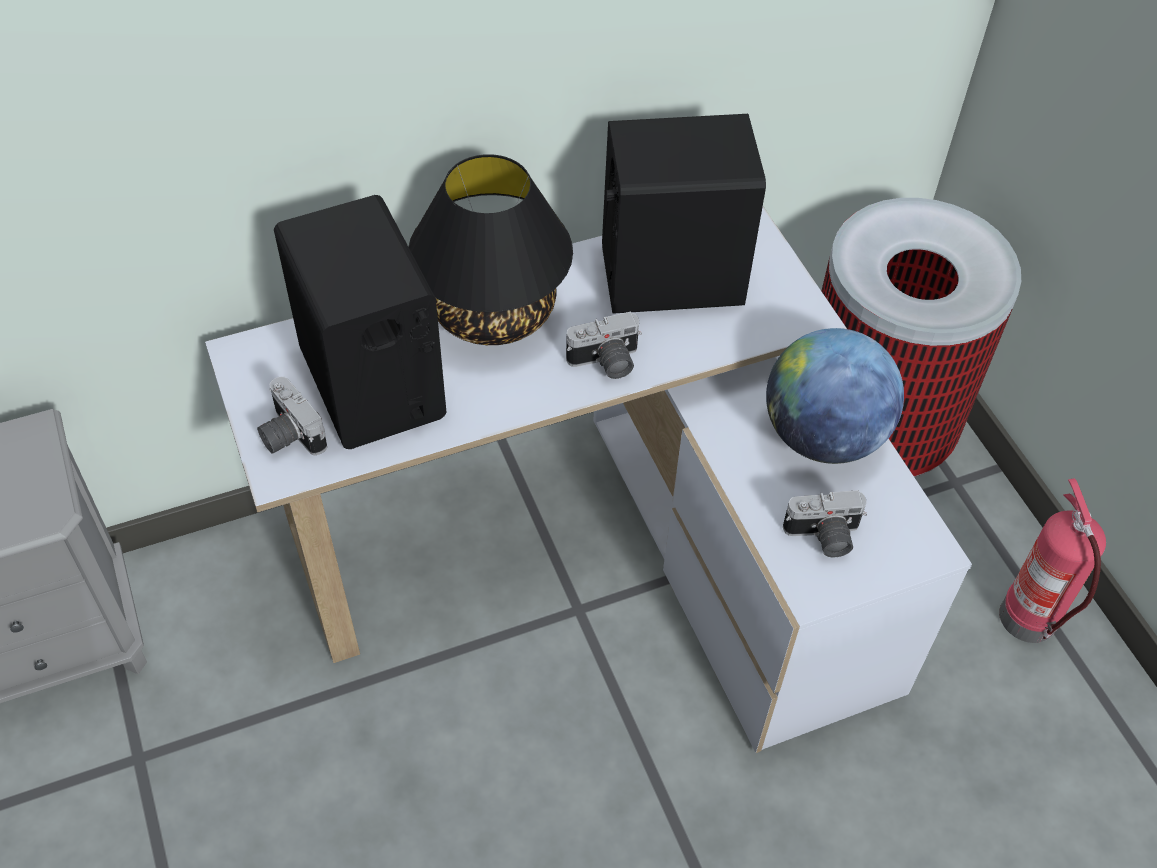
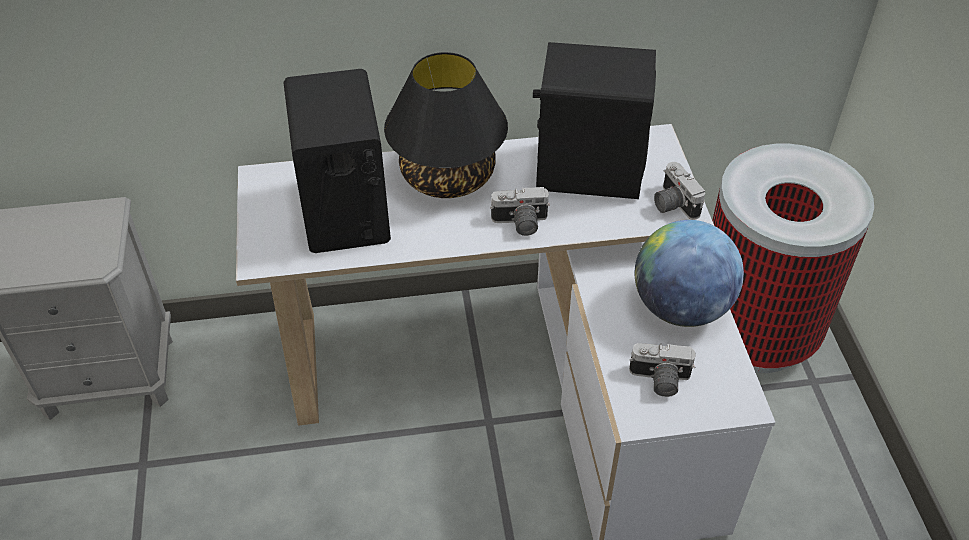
camera: 15 degrees right, 5 degrees down
camera [257,376,327,455] -> camera moved to [654,162,705,220]
fire extinguisher [999,478,1106,643] -> none

